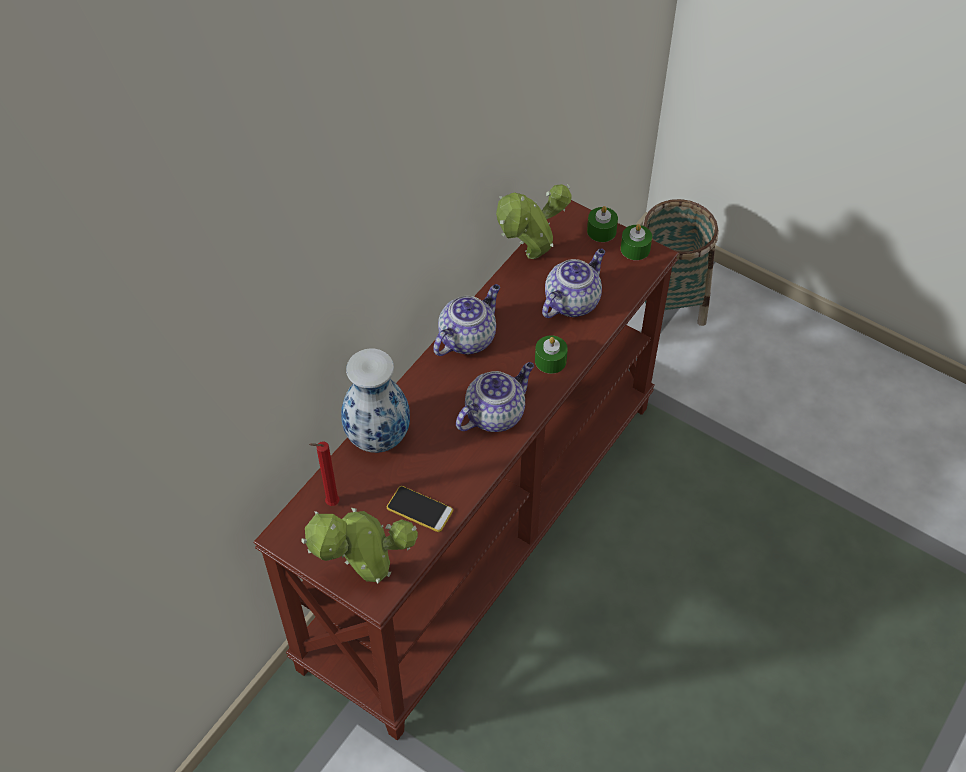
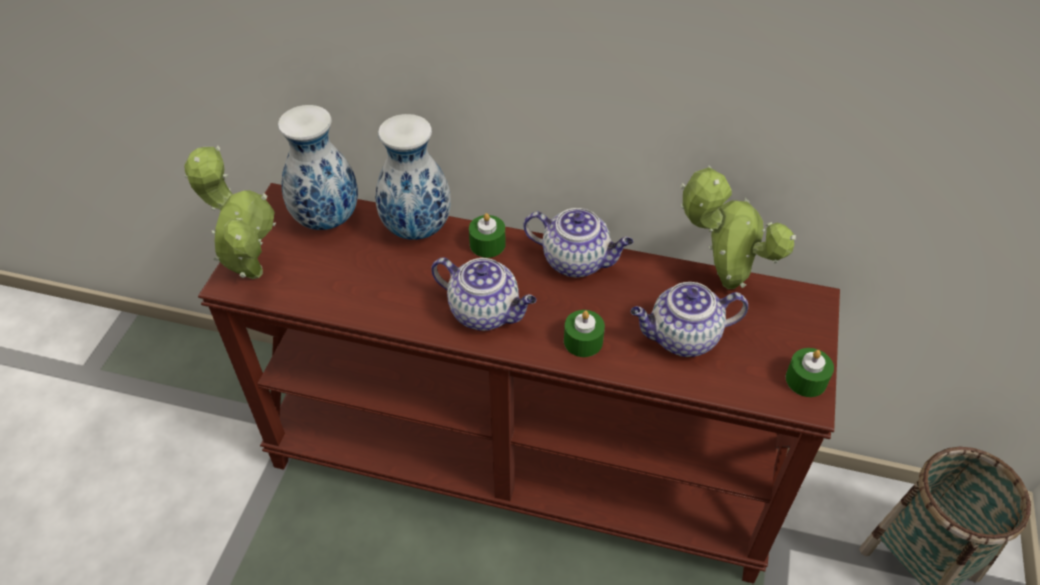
camera: 70 degrees right, 5 degrees down
red candle [309,441,340,506] -> vase [278,105,358,230]
phone [387,486,453,532] -> none
teapot [542,249,605,318] -> teapot turned 150 degrees clockwise [631,282,748,357]
green candle [587,206,618,242] -> green candle moved to [469,213,506,258]

